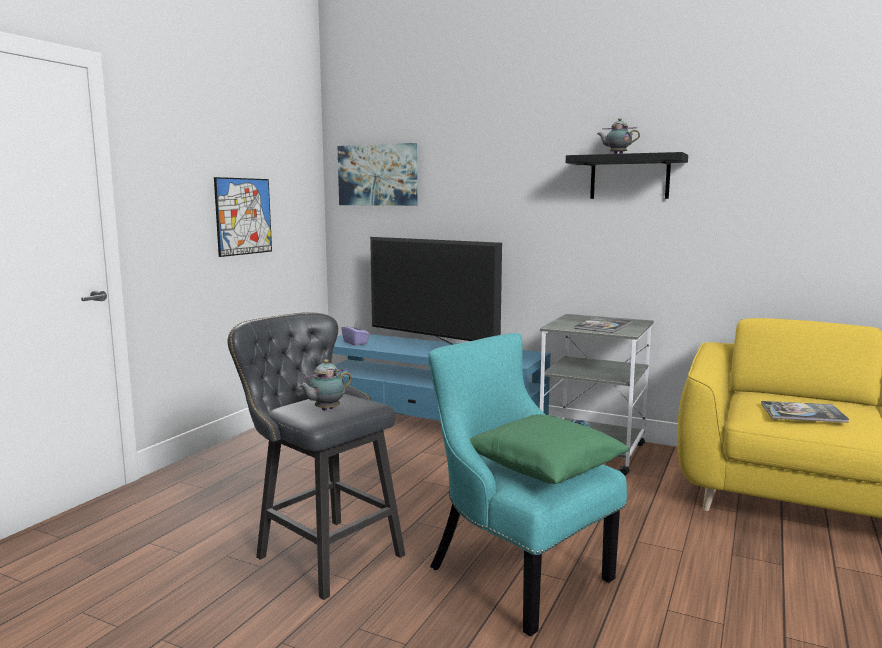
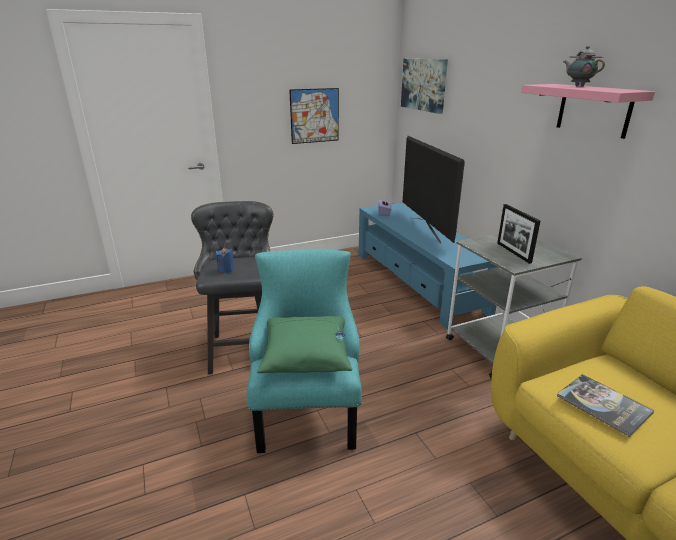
camera: 40 degrees right, 15 degrees up
teapot [298,359,352,411] -> blue candle [216,247,235,273]
black shelf [566,152,688,199] -> pink shelf [521,84,655,139]
book [574,317,631,333] -> picture frame [497,204,540,264]

